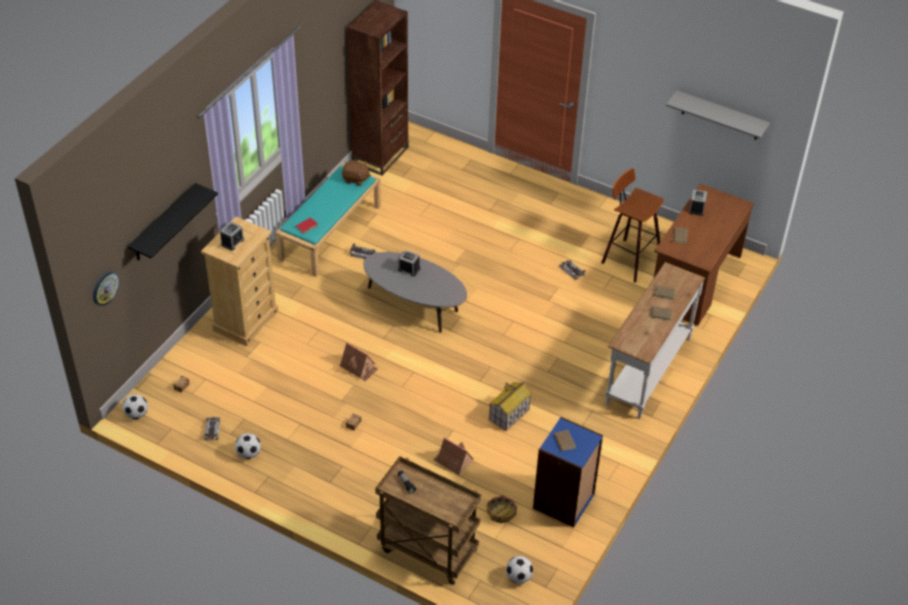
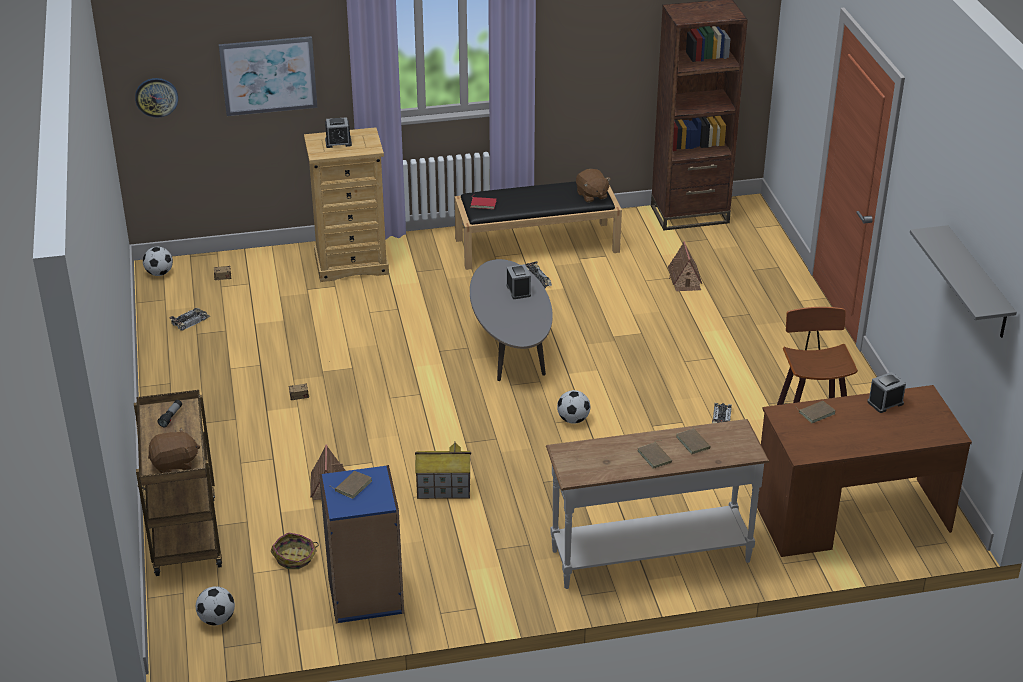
camera: 50 degrees right, 10 degrees down
black shelf [127,183,218,261] -> picture [219,36,317,116]
football [235,433,261,459] -> football moved to [557,390,590,424]
turquoise bench [275,163,381,277] -> black bench [454,181,622,270]
toy house [340,342,378,381] -> toy house moved to [668,241,702,291]
none -> brown plush toy [148,427,200,473]

